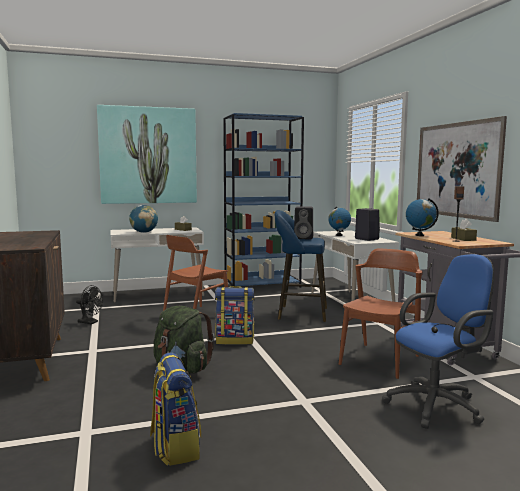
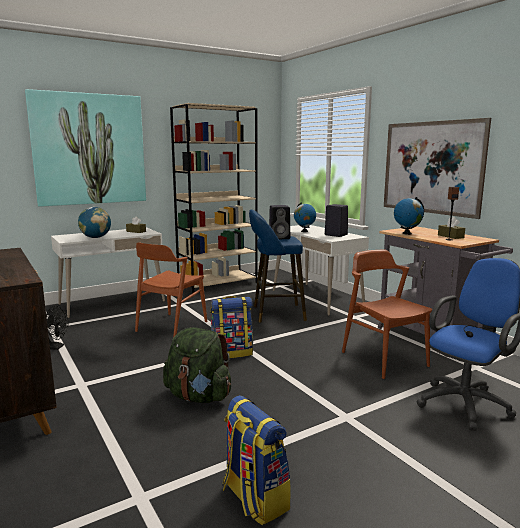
camera: 15 degrees left, 5 degrees up
blue bookcase [223,113,304,288] -> beige bookcase [170,103,258,293]
brown chair [339,248,423,379] -> brown chair turned 45 degrees counterclockwise [342,249,432,379]

